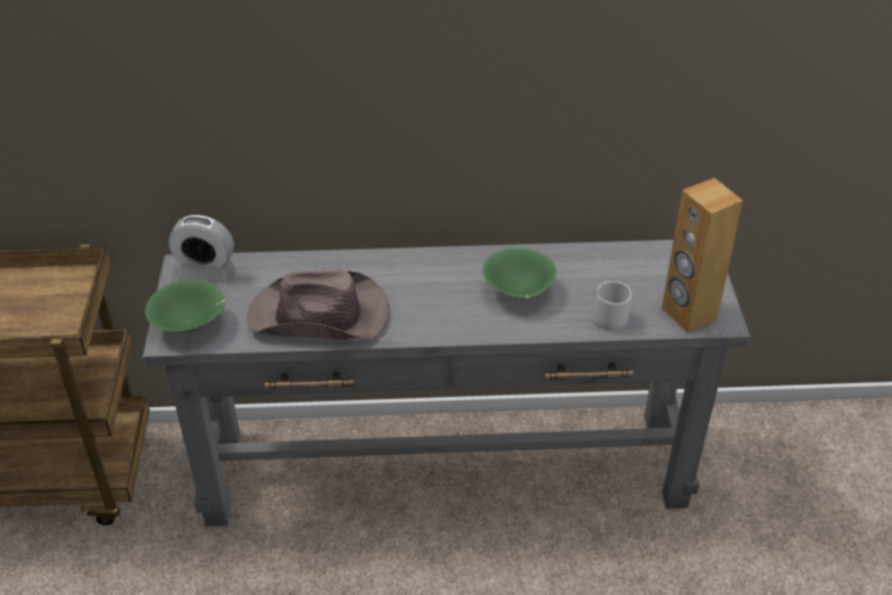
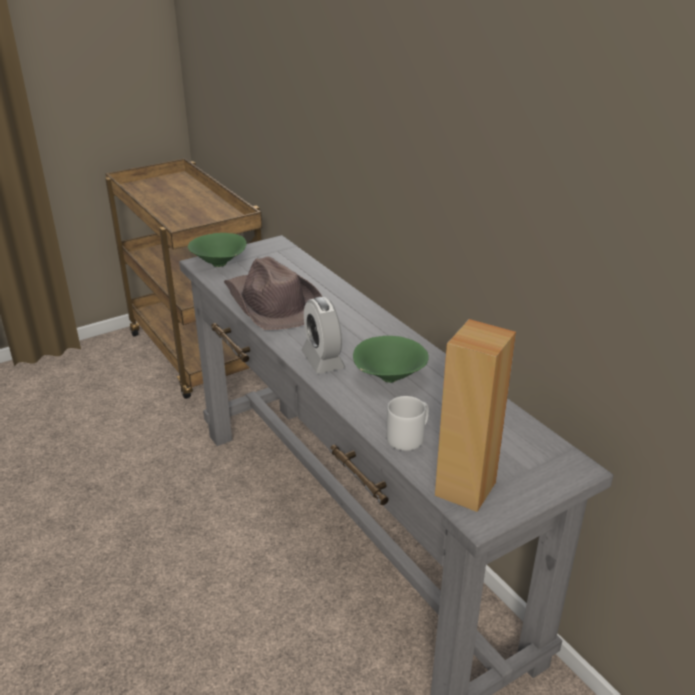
camera: 60 degrees right, 10 degrees down
alarm clock [169,215,234,283] -> alarm clock moved to [301,297,345,374]

